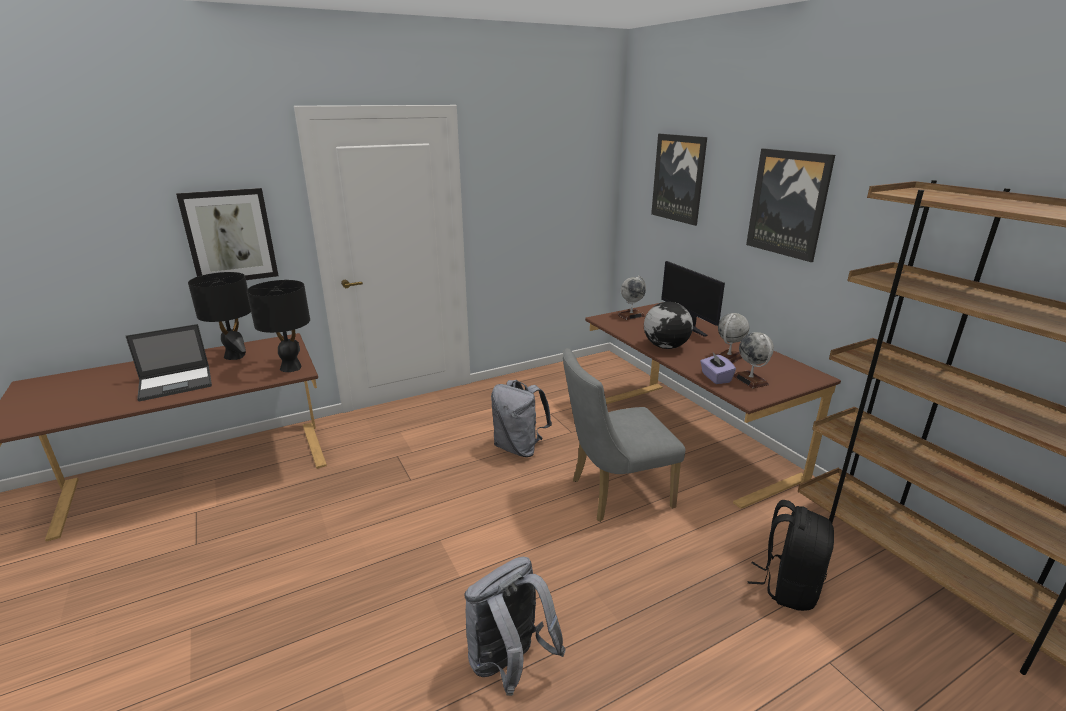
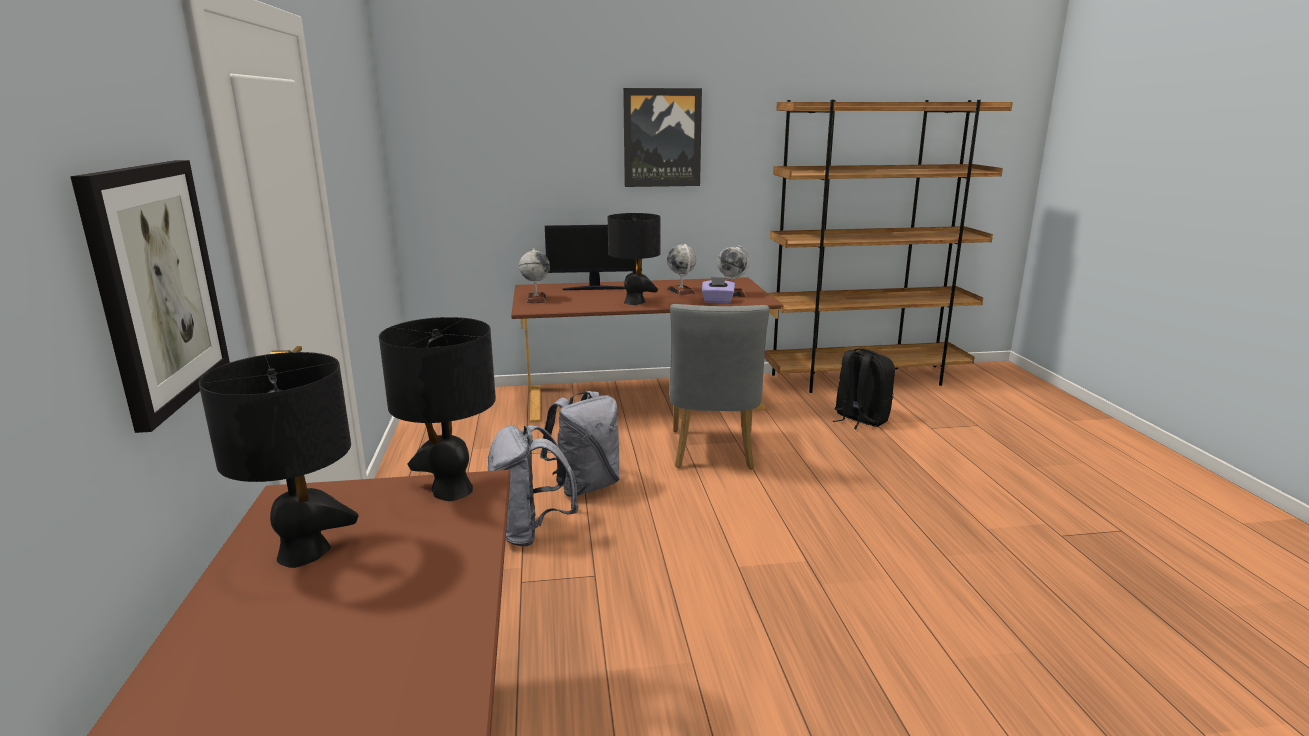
camera: 70 degrees left, 5 degrees down
laptop [126,324,212,401] -> none
grey backpack [464,557,566,696] -> grey backpack moved to [488,425,579,546]
globe [644,302,693,349] -> black table lamp [608,213,661,305]
picture [651,134,707,226] -> none

